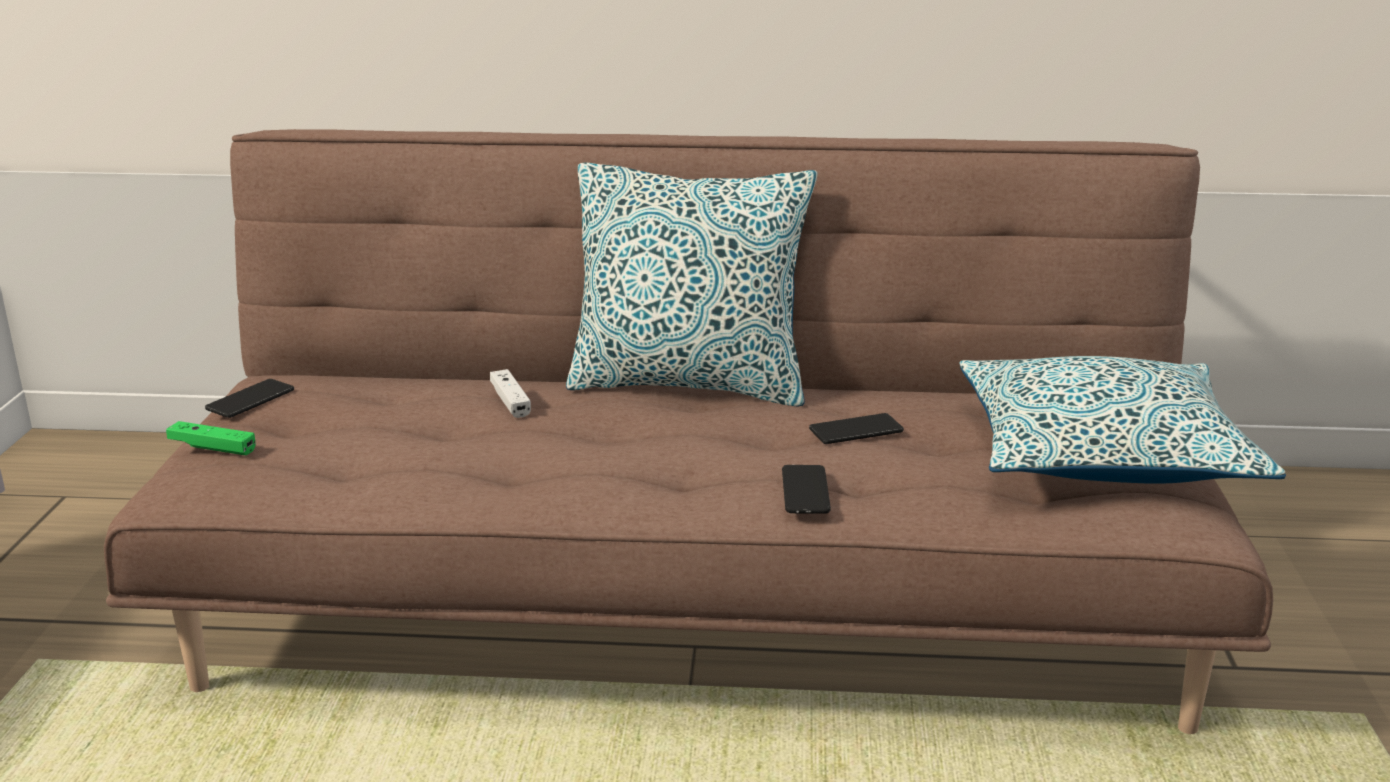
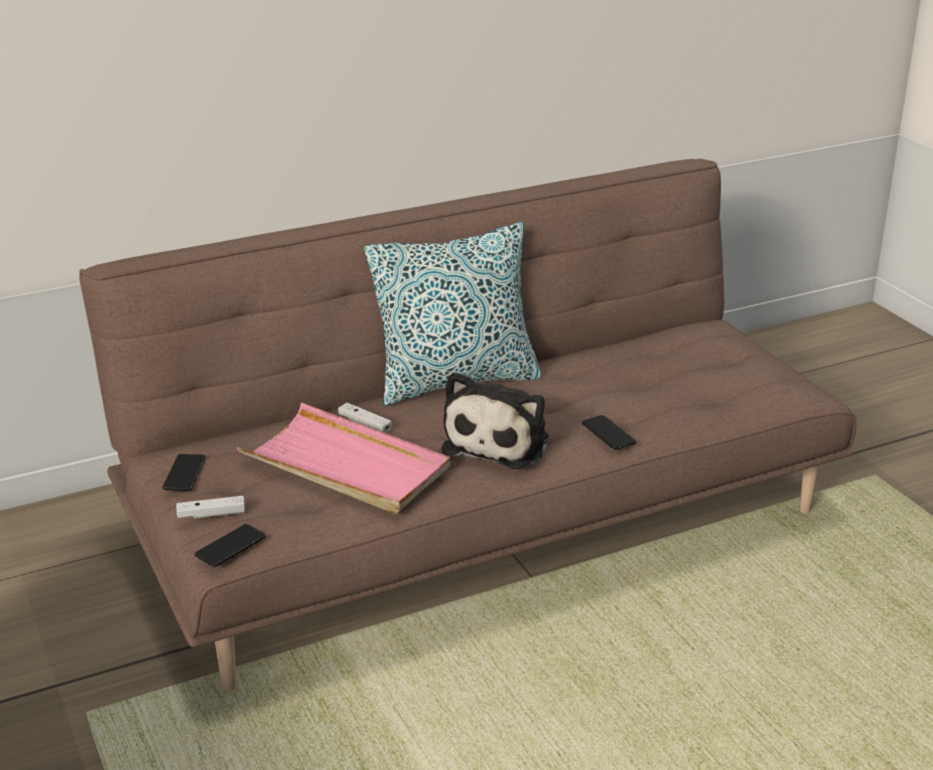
camera: 30 degrees left, 5 degrees up
green game controller [166,421,256,455] -> white game controller [176,496,245,519]
phone [809,413,904,444] -> phone moved to [195,524,266,567]
pillow [959,356,1286,484] -> none
none -> pink tray [237,402,451,514]
none -> plush toy [441,372,549,469]

